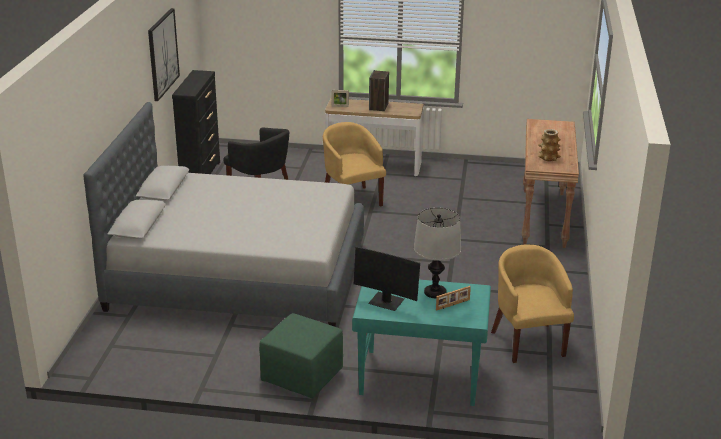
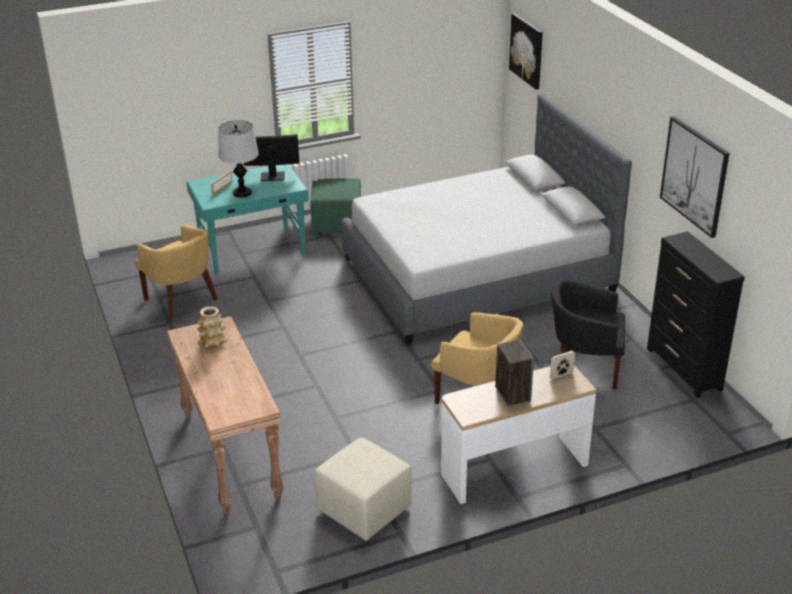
camera: 150 degrees right, 5 degrees up
none -> beige ottoman [315,438,412,541]
none -> picture [509,13,543,90]

